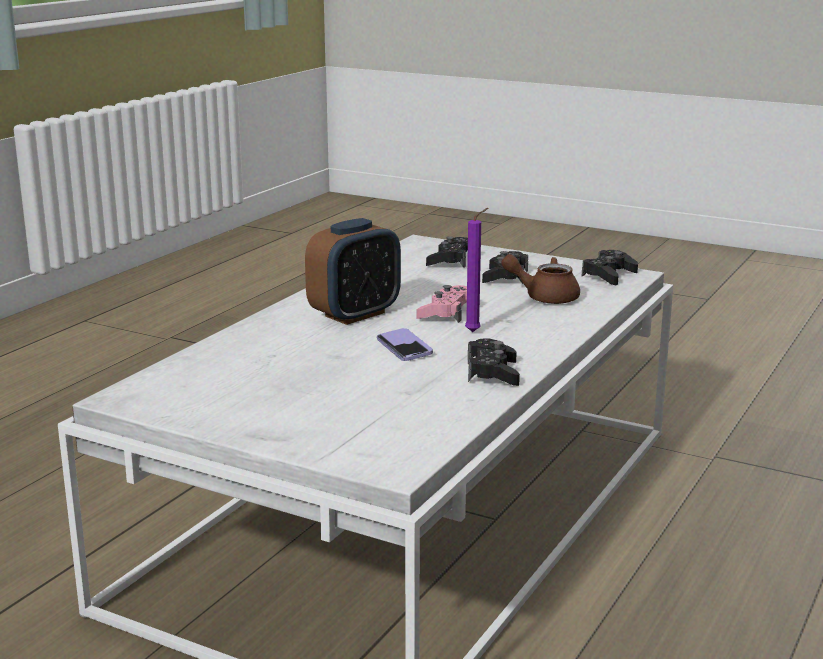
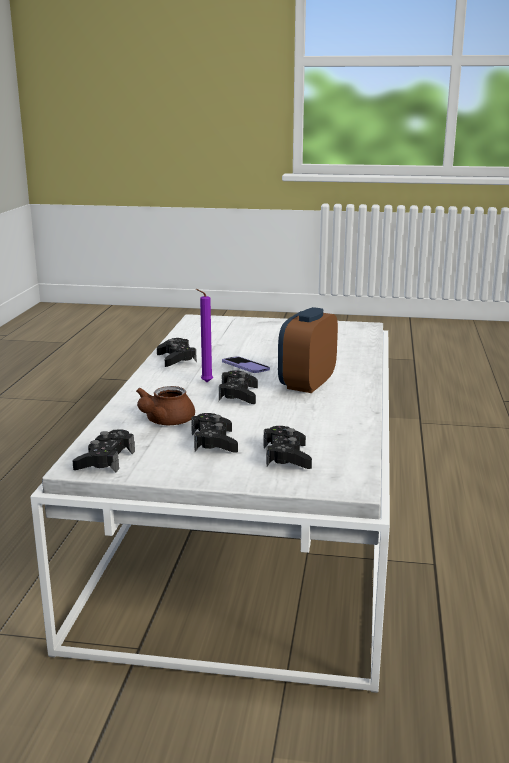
camera: 160 degrees right, 0 degrees up
pink game controller [417,285,467,323] -> black game controller [219,370,258,404]
brown teapot [502,254,580,304] -> brown teapot turned 120 degrees clockwise [136,386,195,425]

